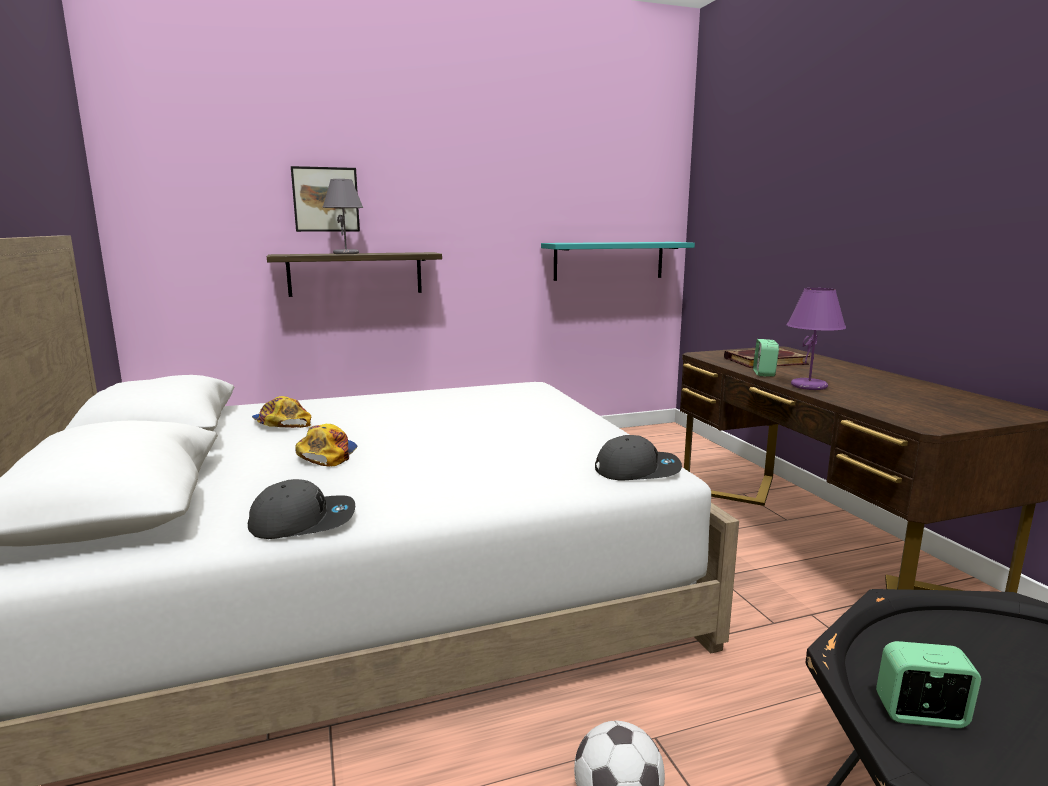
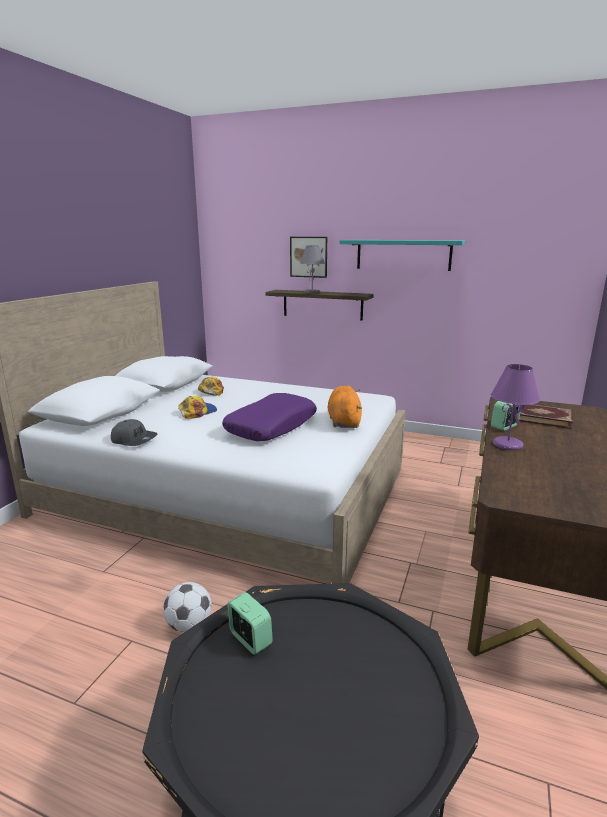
camera: 40 degrees right, 5 degrees up
turquoise shelf [541,242,695,281] -> turquoise shelf moved to [340,240,465,271]
grey cap [595,435,682,480] -> none
none -> purple pillow [222,393,317,441]
none -> orange plush toy [328,386,362,428]

